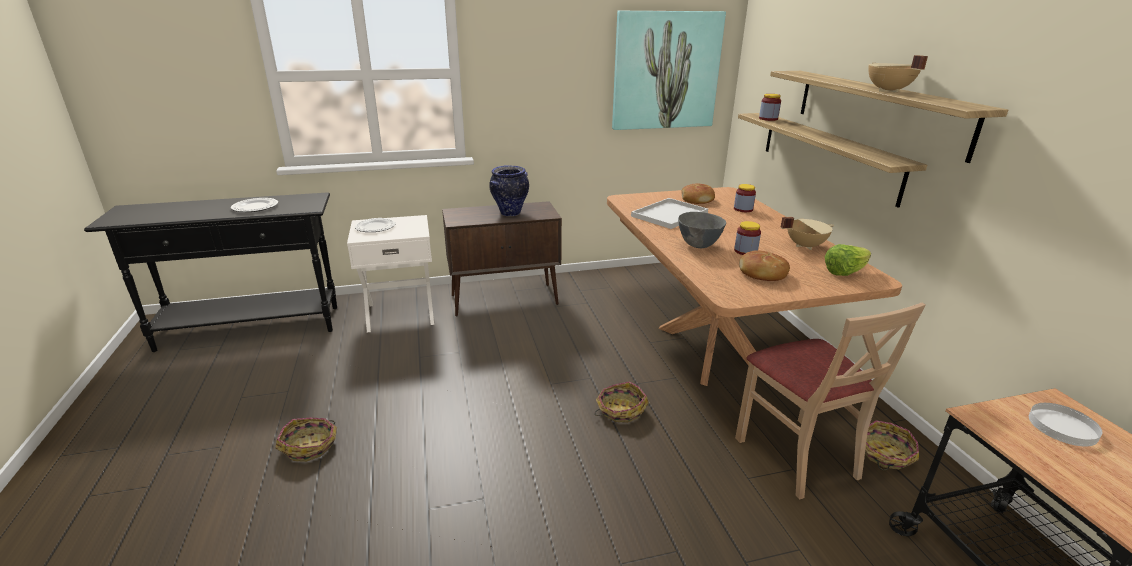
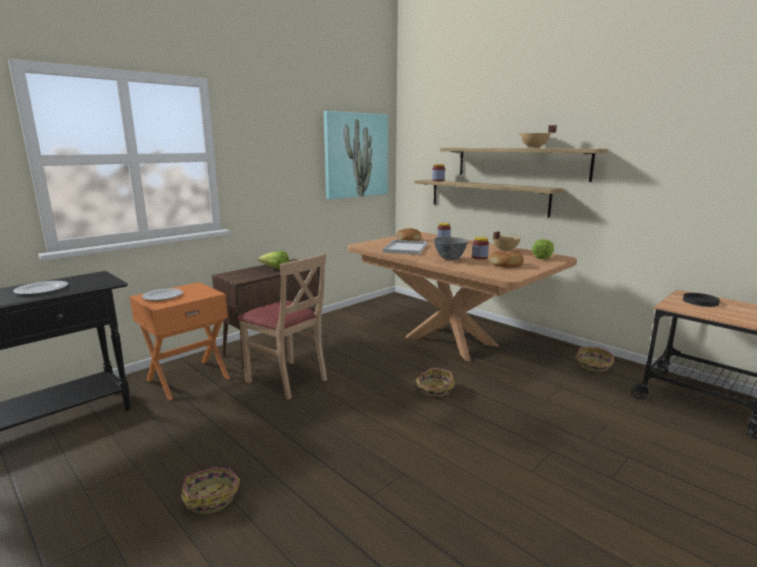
camera: 30 degrees left, 10 degrees down
white nightstand [347,215,434,332] -> orange nightstand [129,282,230,401]
vase [489,165,529,216] -> lettuce [258,251,289,269]
beige chair [735,303,926,500] -> beige chair moved to [238,253,327,400]
white plate [1029,403,1102,447] -> black plate [683,293,720,307]

